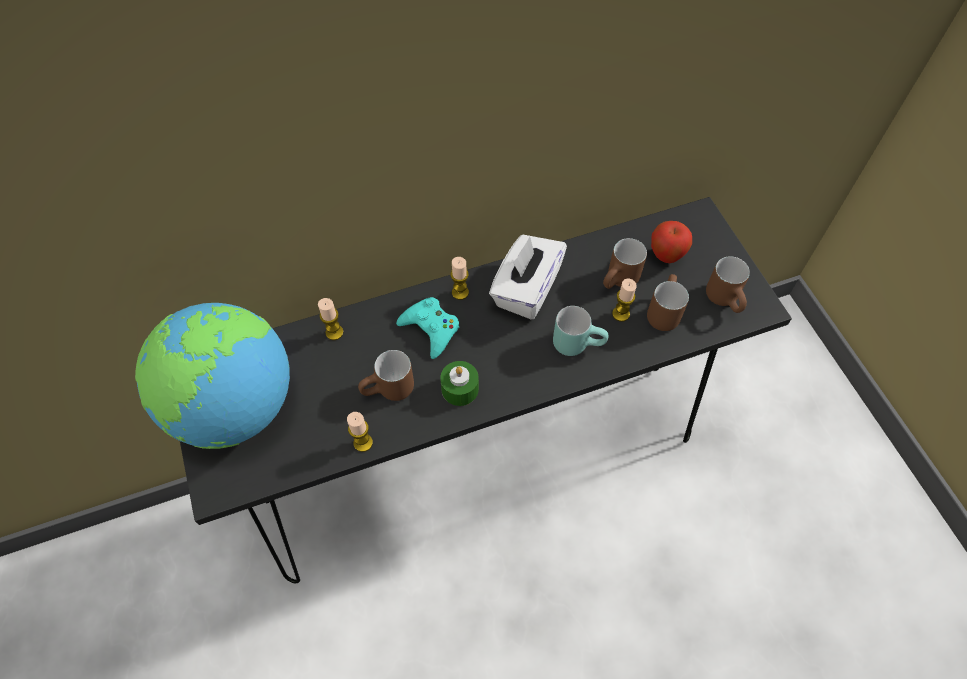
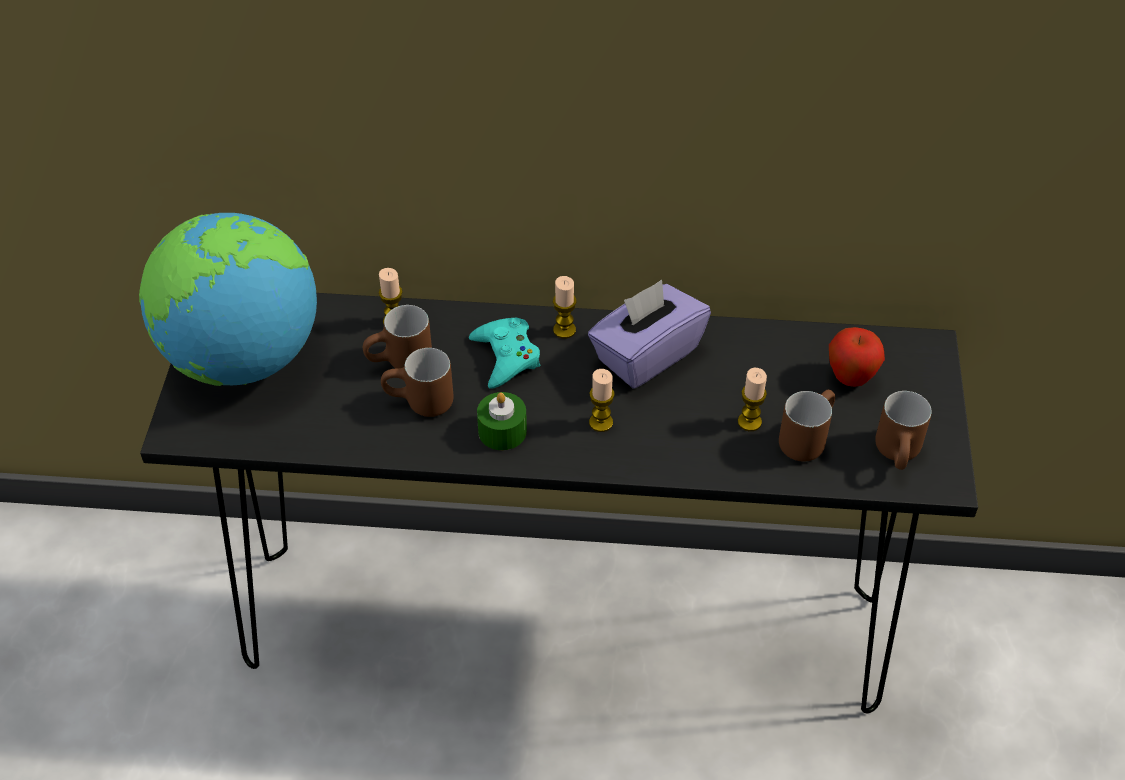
camera: 25 degrees right, 10 degrees down
candle [347,412,373,452] -> candle moved to [589,369,615,432]
white tissue box [489,235,567,320] -> purple tissue box [588,280,711,388]
turquoise mug [553,306,609,356] -> none
brown mug [603,238,647,289] -> brown mug moved to [363,305,432,369]

